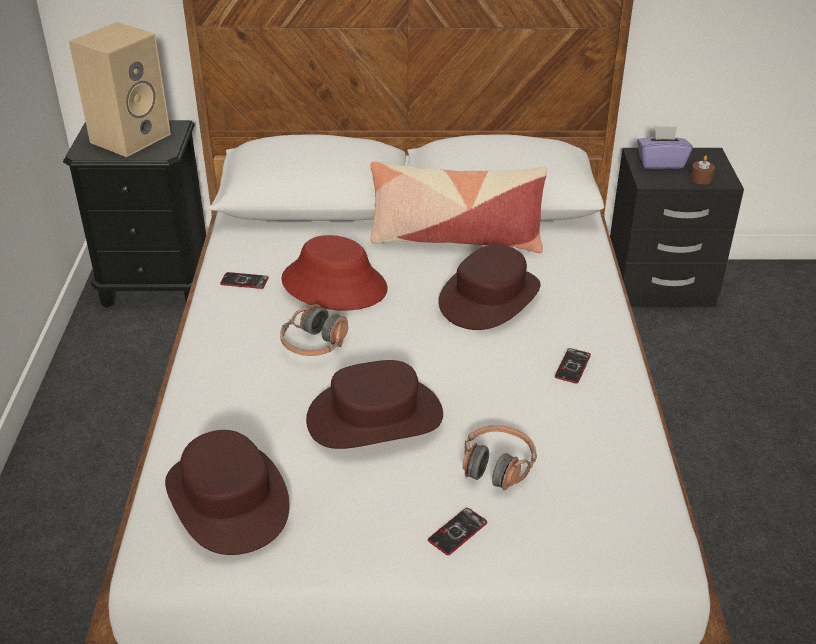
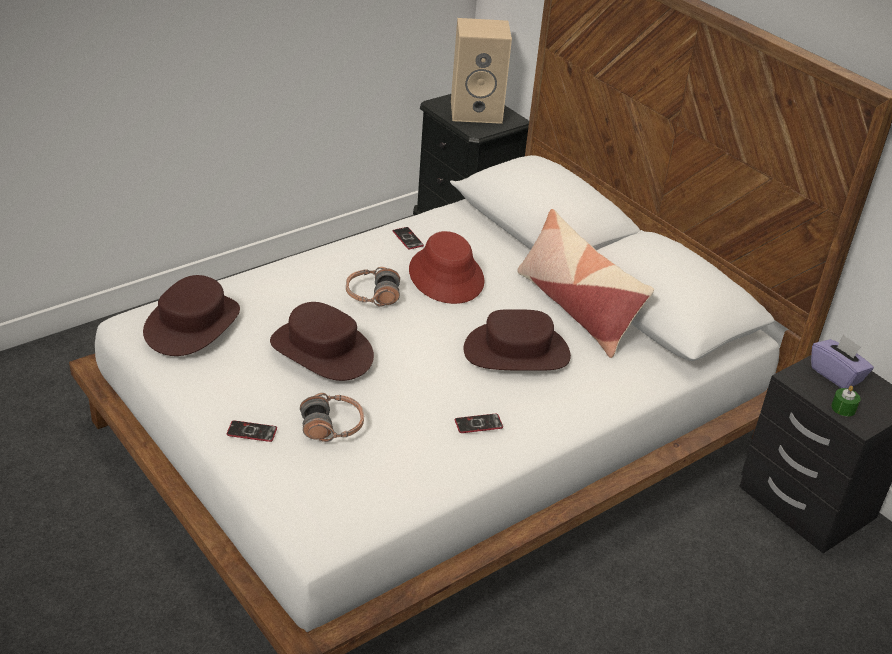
camera: 50 degrees right, 0 degrees up
brown candle [690,156,715,185] -> green candle [831,386,861,416]

